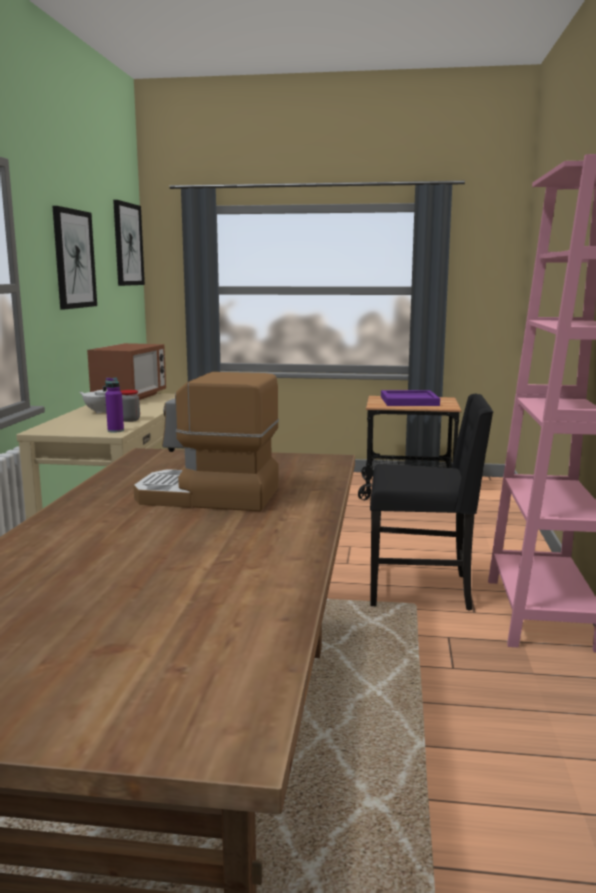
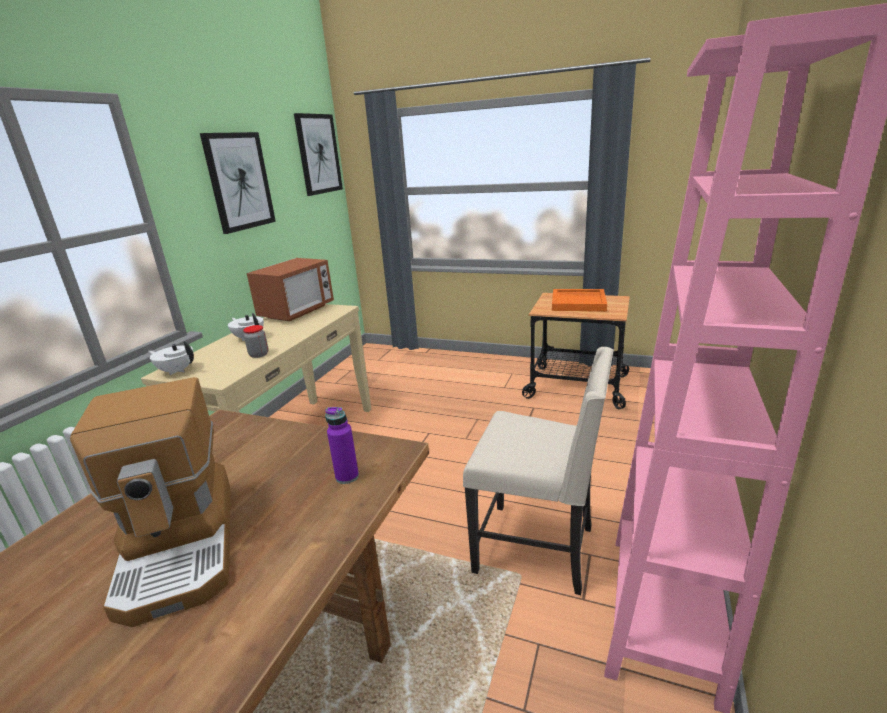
camera: 15 degrees right, 10 degrees up
purple bottle [105,378,124,433] -> purple bottle moved to [325,407,359,484]
coffee machine [133,372,279,512] -> coffee machine turned 135 degrees counterclockwise [70,377,231,627]
black chair [370,394,493,610] -> beige chair [463,347,614,595]
purple tray [381,390,440,406] -> orange tray [552,289,607,311]
none -> white teapot [148,341,194,375]

